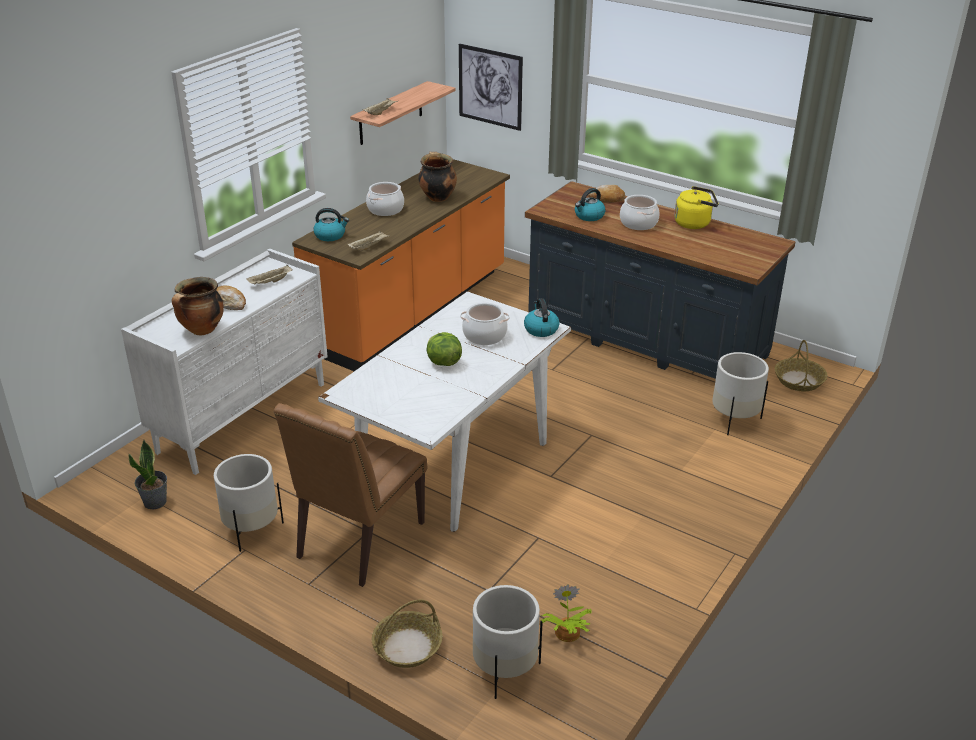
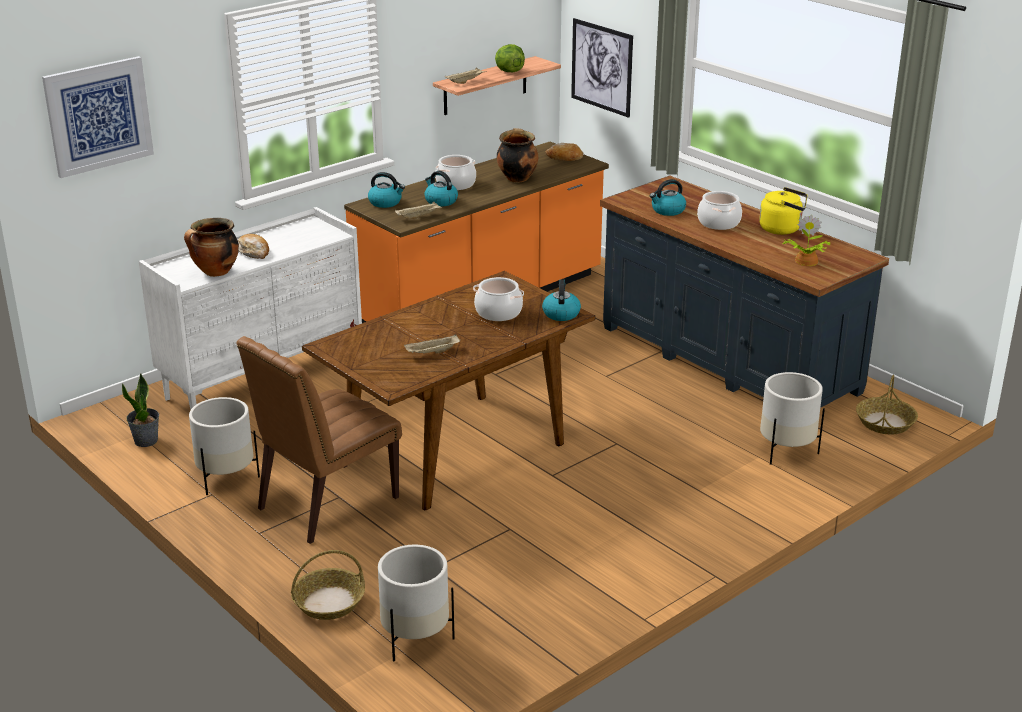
camera: 15 degrees right, 5 degrees down
beige tray [246,265,292,284] -> beige tray moved to [404,334,460,354]
white dining table [318,291,571,532] -> brown dining table [302,271,595,510]
lettuce [426,332,462,366] -> lettuce moved to [495,44,525,72]
potted plant [541,584,592,642] -> potted plant moved to [782,215,830,266]
bread [588,185,625,203] -> bread moved to [546,143,583,161]
none -> picture [42,56,154,178]
none -> kettle [424,171,458,207]

